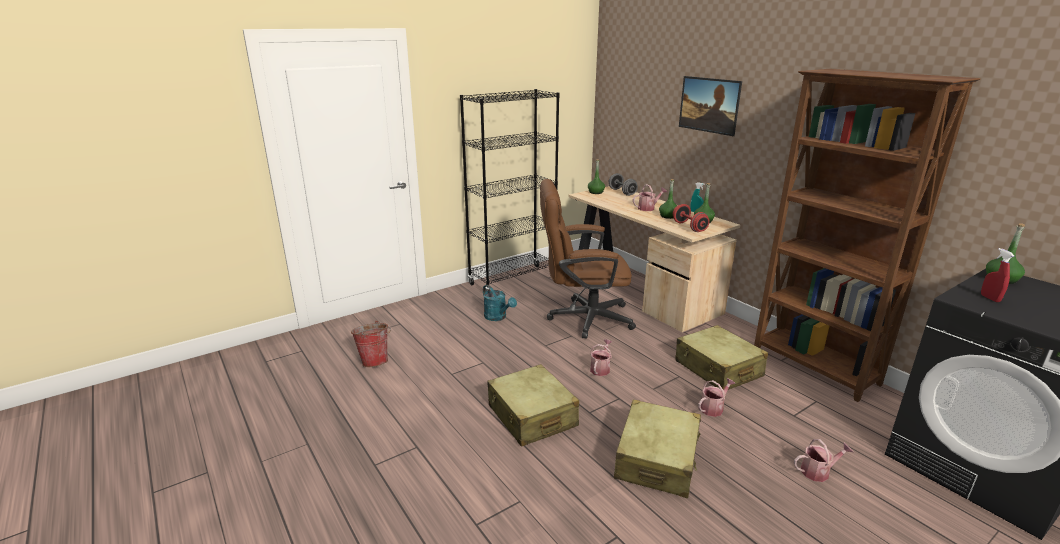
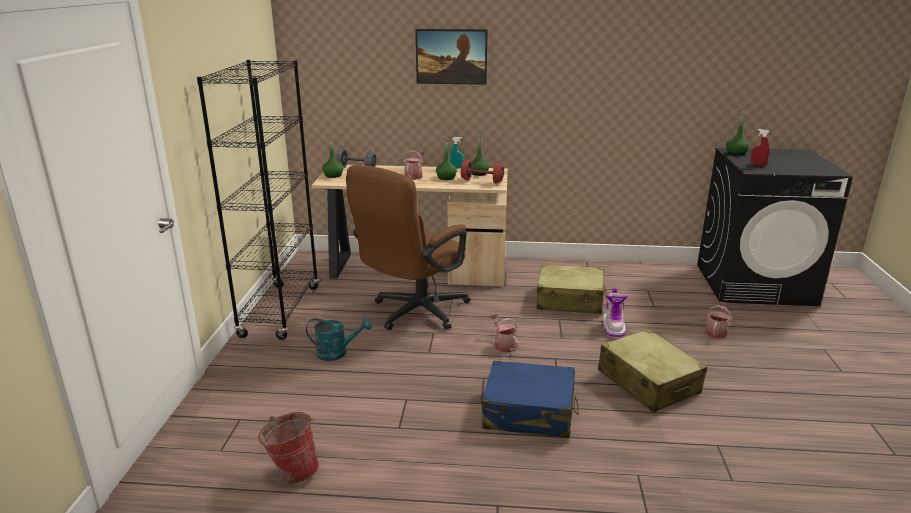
camera: 50 degrees left, 0 degrees up
beige suitcase [487,364,579,447] -> blue suitcase [482,361,579,438]
watering can [698,378,735,417] -> boot [603,288,628,338]
brown bookcase [754,69,980,402] -> none

